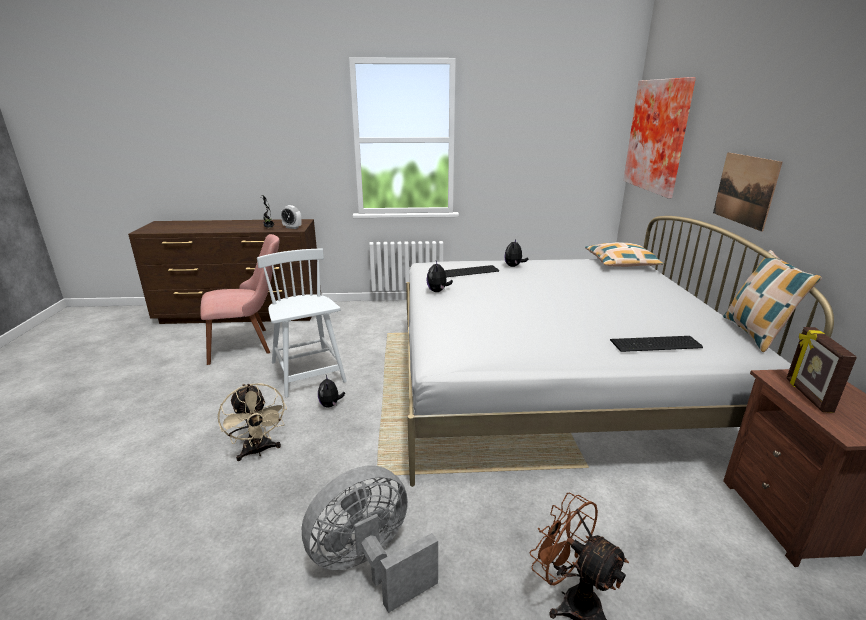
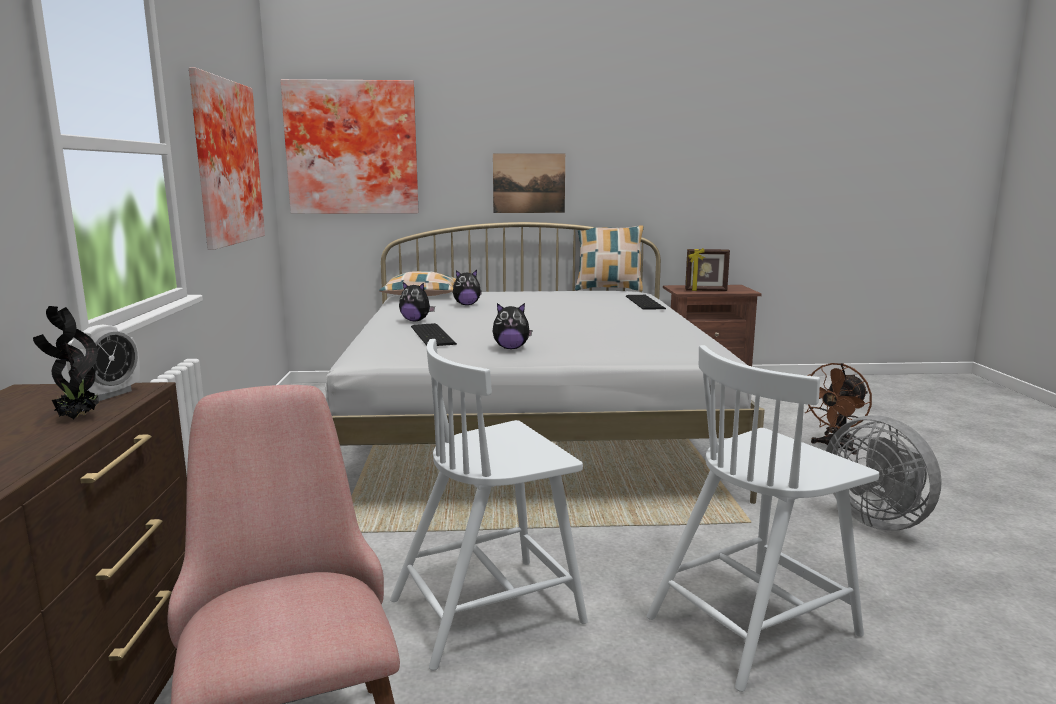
camera: 90 degrees left, 10 degrees down
beige fan [218,383,287,461] -> white chair [647,345,879,692]
plush toy [318,375,345,407] -> plush toy moved to [453,270,482,305]
none -> picture [189,67,265,250]

